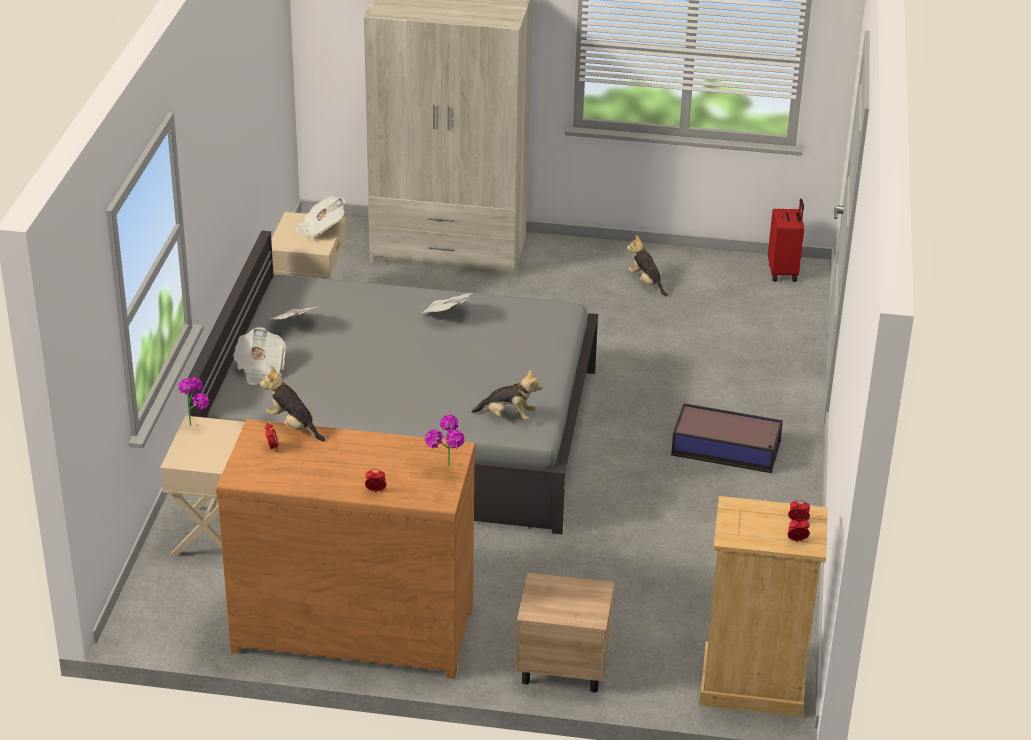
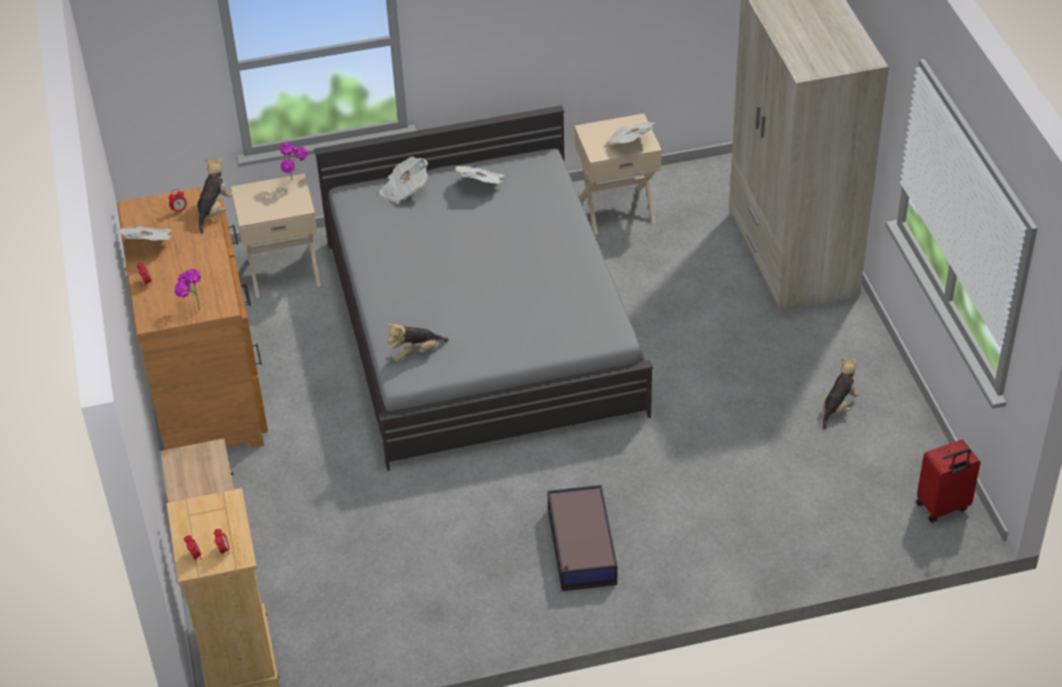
camera: 70 degrees right, 10 degrees up
newspaper [421,293,473,313] -> newspaper moved to [117,226,172,241]
plush toy [471,370,543,420] -> plush toy turned 75 degrees clockwise [387,324,449,360]

